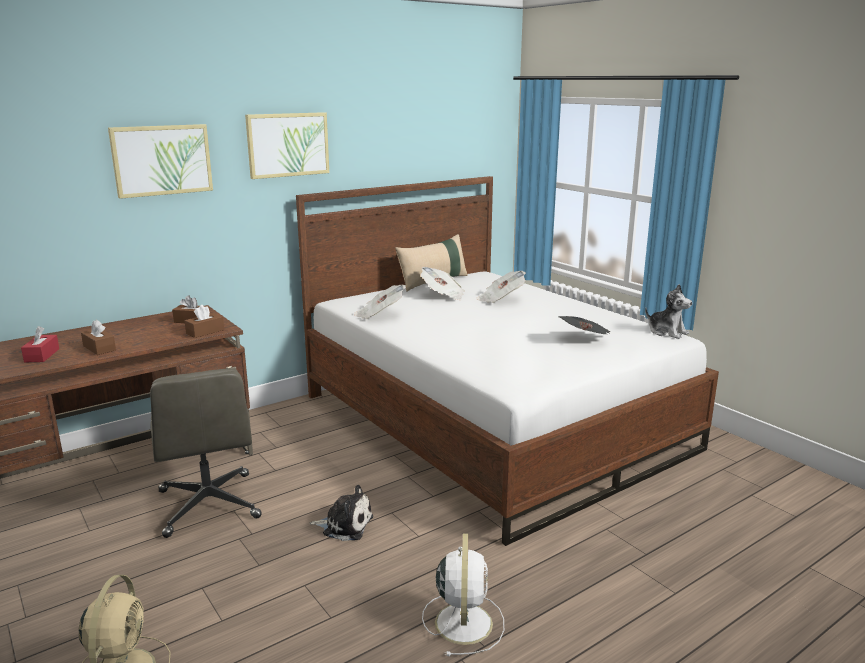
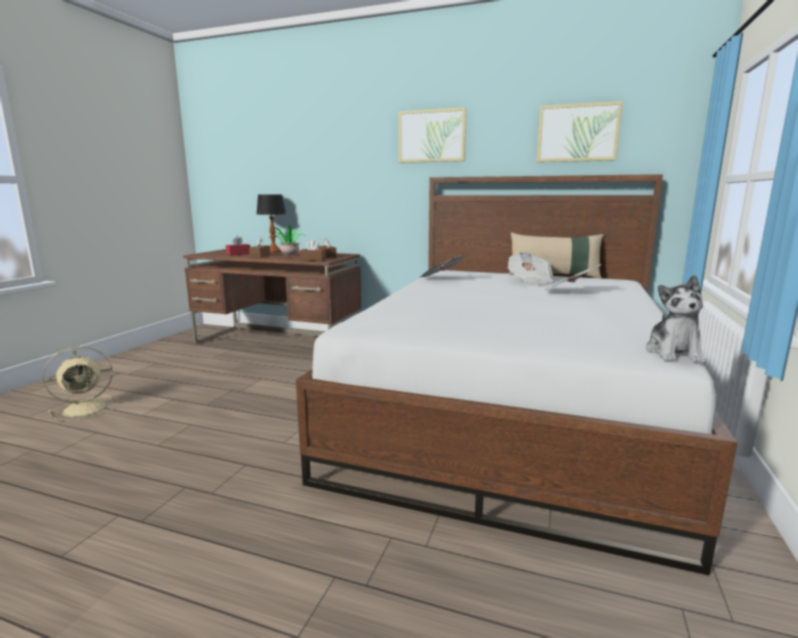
camera: 55 degrees right, 5 degrees down
picture [108,124,213,199] -> picture moved to [537,101,622,162]
grey office chair [150,368,262,538] -> none
plush toy [309,485,373,541] -> none
white fan [422,533,504,656] -> none
newspaper [557,316,611,334] -> none
none -> table lamp [257,194,286,253]
none -> potted plant [268,226,305,255]

